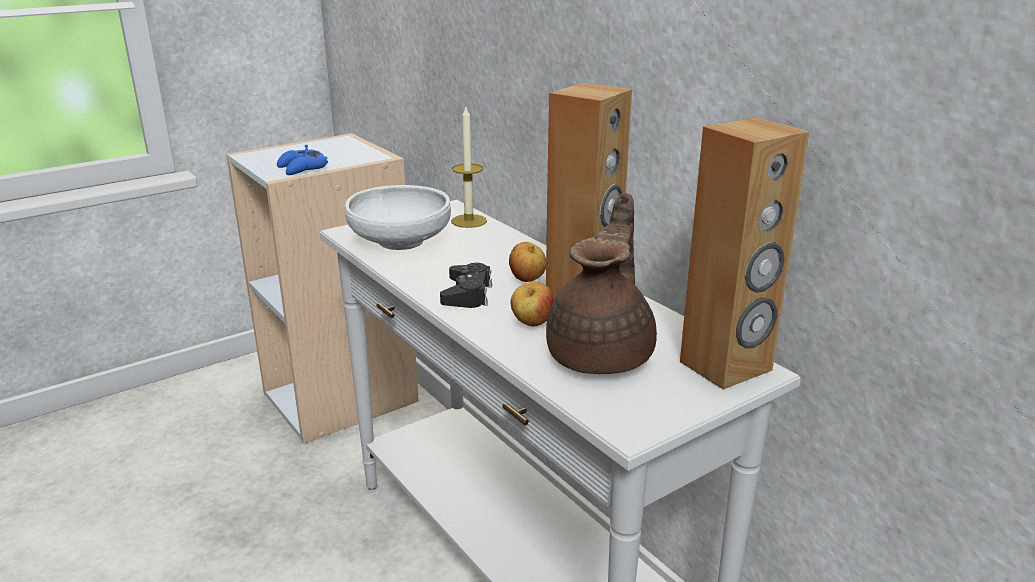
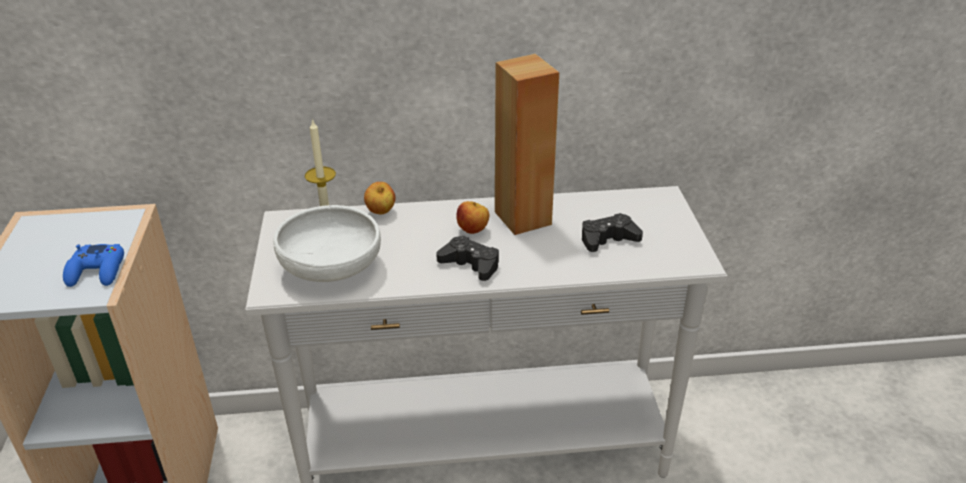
camera: 60 degrees left, 10 degrees up
apple [510,282,554,327] -> apple moved to [364,182,395,214]
brown teapot [546,192,657,374] -> black game controller [582,213,643,252]
brown speaker [680,117,810,389] -> none

